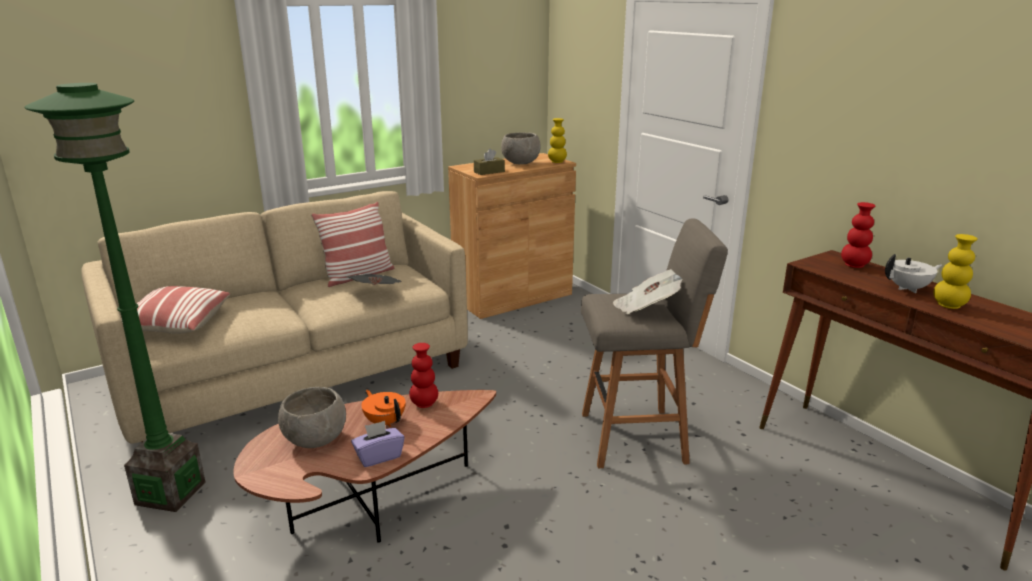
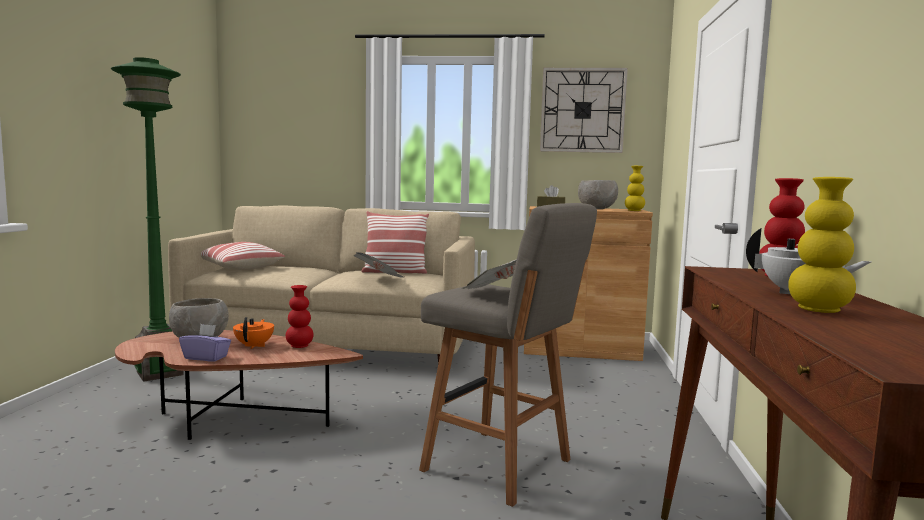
camera: 40 degrees right, 15 degrees down
none -> wall clock [540,68,628,153]

